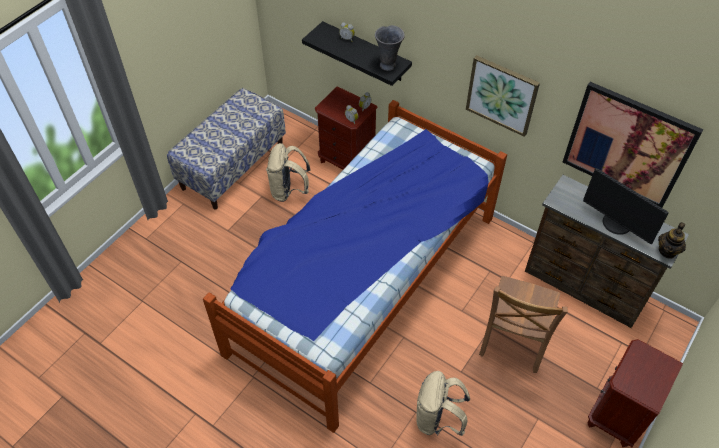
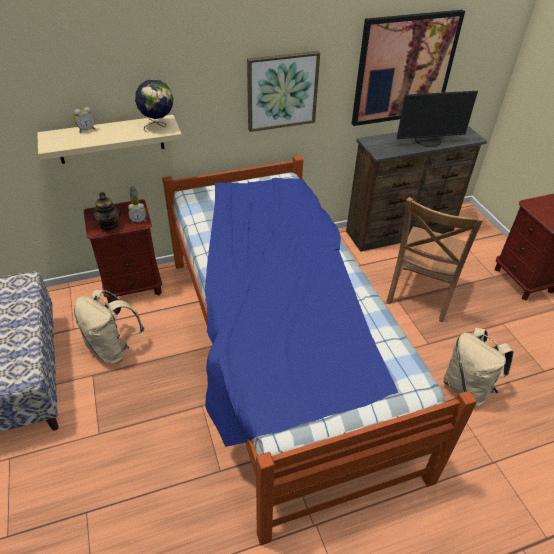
camera: 55 degrees left, 10 degrees down
black shelf [302,21,412,86] -> beige shelf [37,115,182,164]
grey vase [375,25,405,71] -> globe [135,79,173,132]
brown chair [479,276,568,373] -> brown chair turned 60 degrees clockwise [386,197,483,322]
teapot [658,222,686,259] -> teapot moved to [92,192,121,231]

